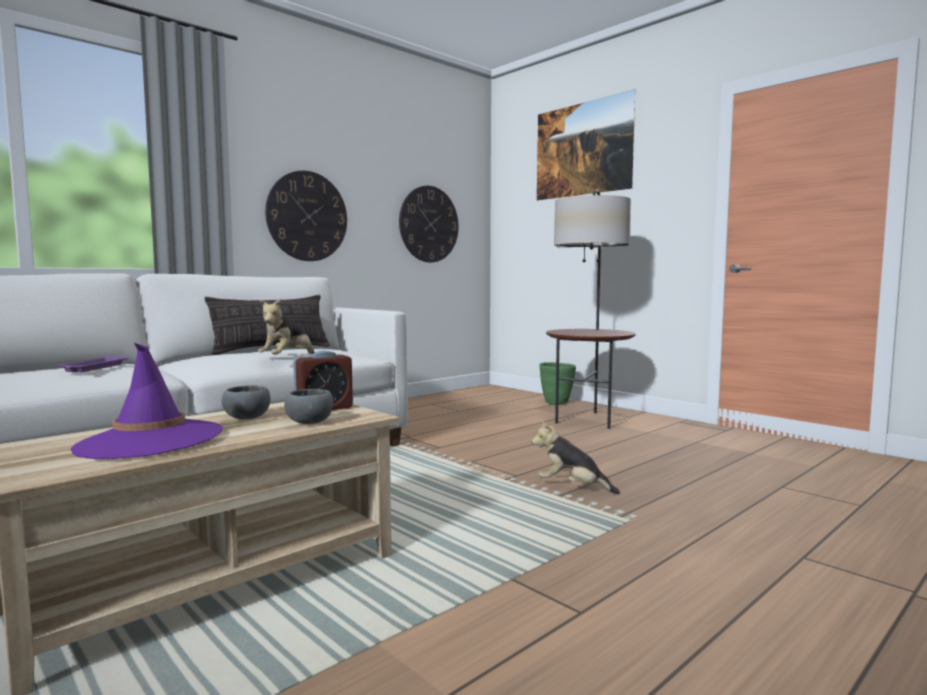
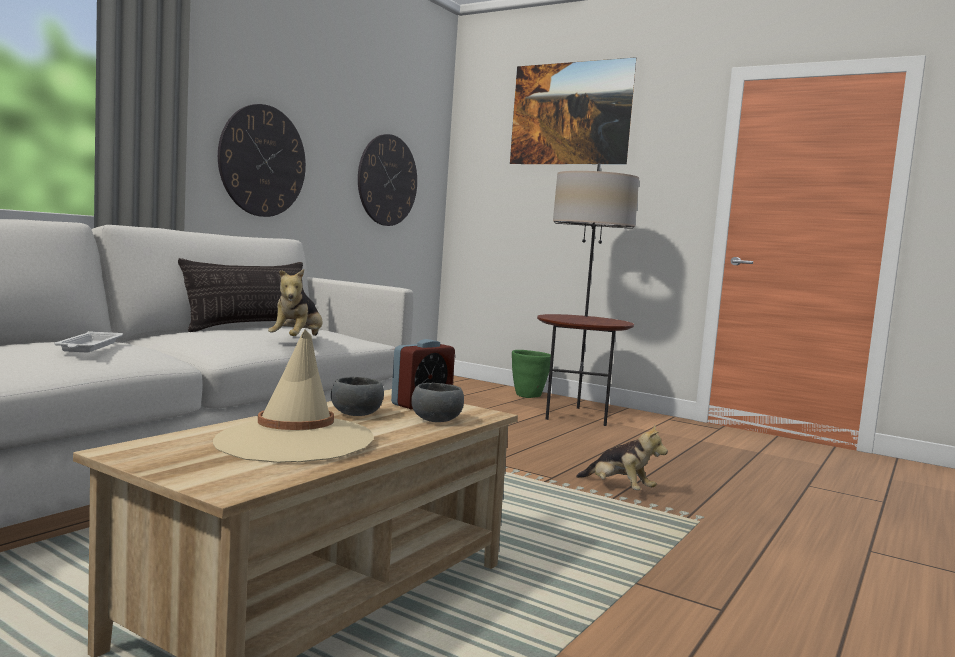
camera: 15 degrees left, 0 degrees up
purple tray [58,356,129,372] -> white tray [54,331,123,352]
purple hat [71,343,223,459] -> beige hat [213,329,374,463]
plush toy [532,420,620,494] -> plush toy turned 150 degrees counterclockwise [576,425,668,490]

